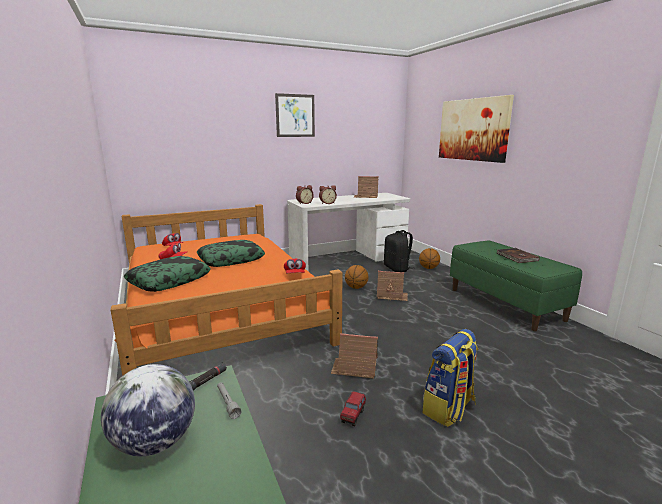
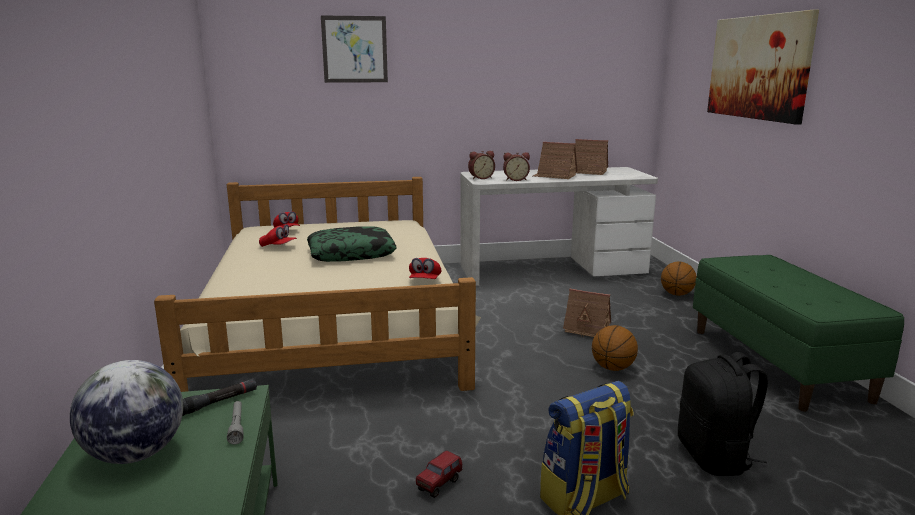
camera: 15 degrees right, 0 degrees up
orange bed [111,204,343,376] -> beige bed [154,177,481,392]
pillow [124,256,211,292] -> none
picture [275,93,315,137] -> picture moved to [321,15,388,83]
toy house [331,333,378,379] -> toy house moved to [533,142,578,179]
basketball [345,265,368,289] -> basketball moved to [592,325,638,371]
black backpack [384,230,413,272] -> black backpack moved to [678,352,768,476]
brown book [496,248,540,263] -> none

